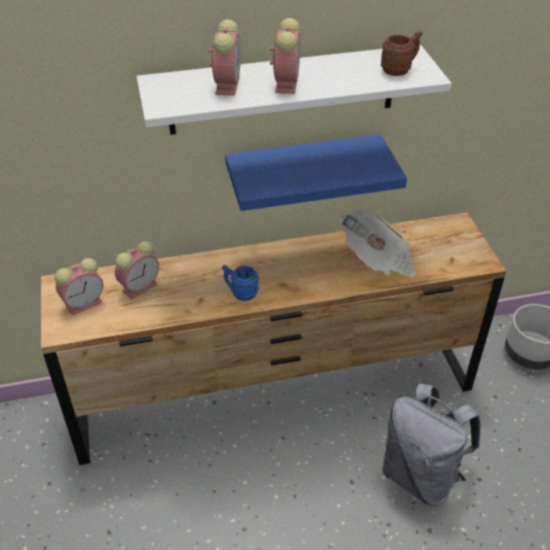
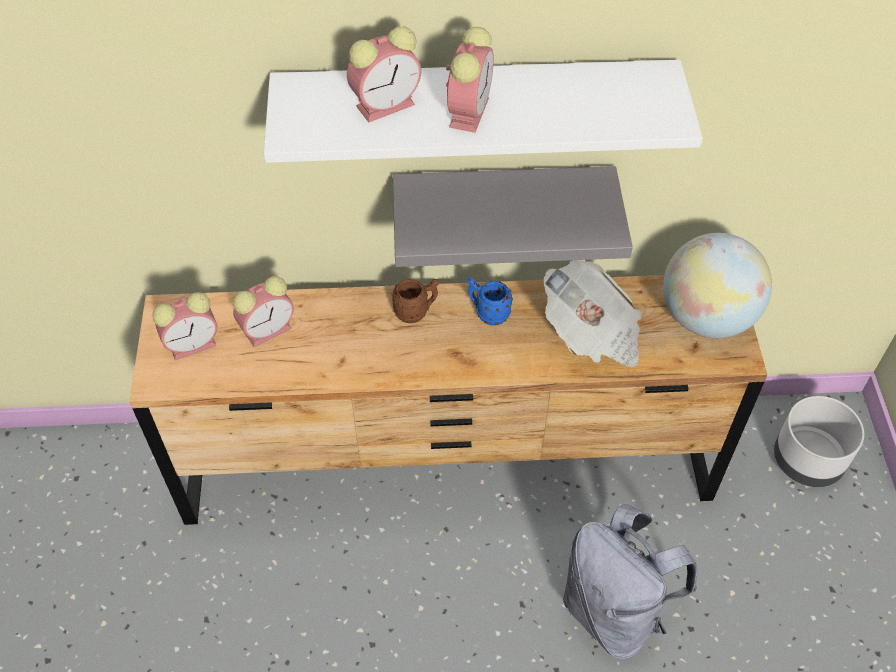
camera: 10 degrees right, 10 degrees up
alarm clock [209,19,241,96] -> alarm clock turned 45 degrees clockwise [347,26,421,122]
blue mug [222,265,259,301] -> blue mug moved to [467,277,513,325]
blue shelf [225,134,407,211] -> grey shelf [393,166,633,267]
brown mug [381,30,422,76] -> brown mug moved to [392,279,439,323]
none -> globe [663,233,772,338]

